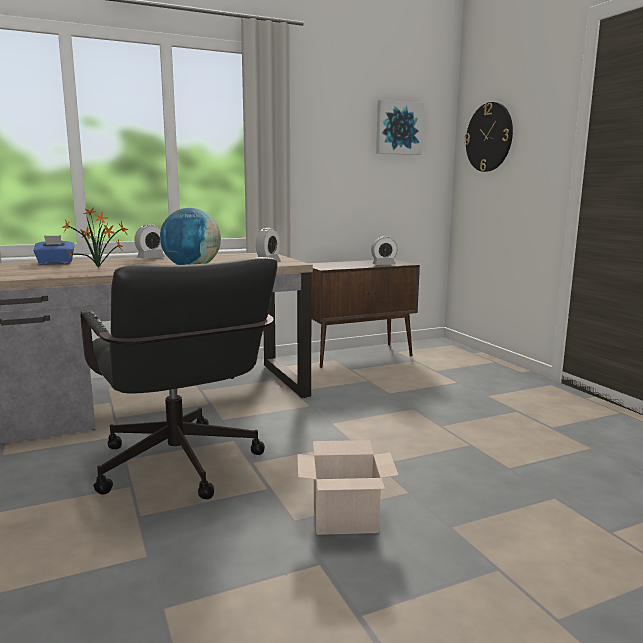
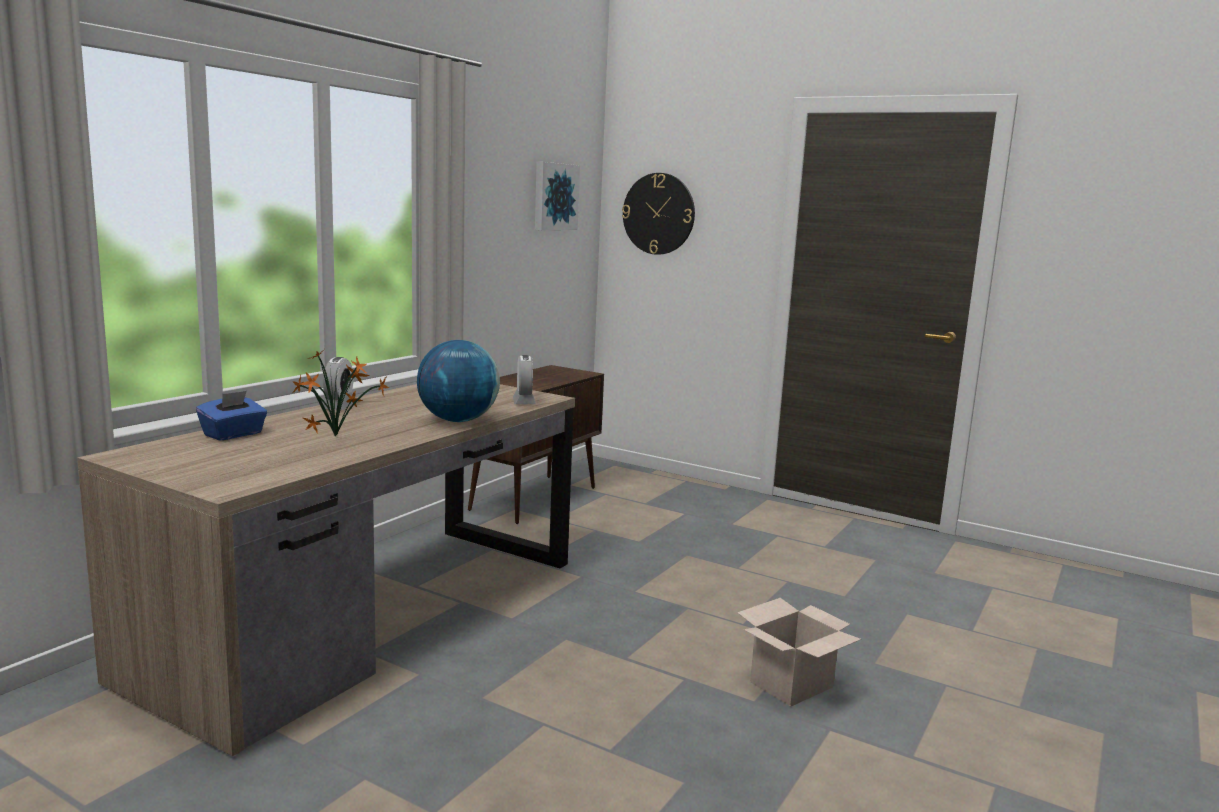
camera: 35 degrees left, 0 degrees up
black office chair [80,257,278,499] -> none
alarm clock [371,236,397,265] -> none

